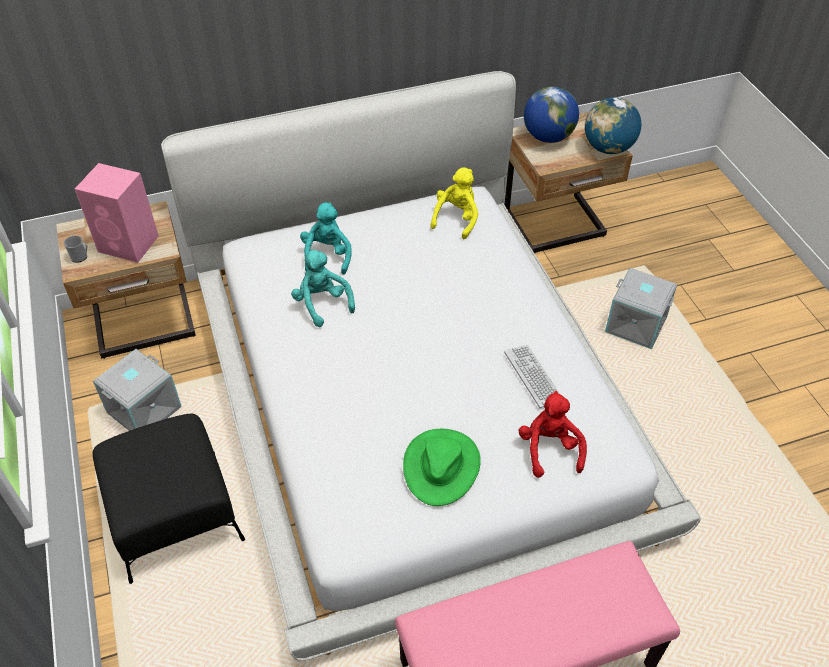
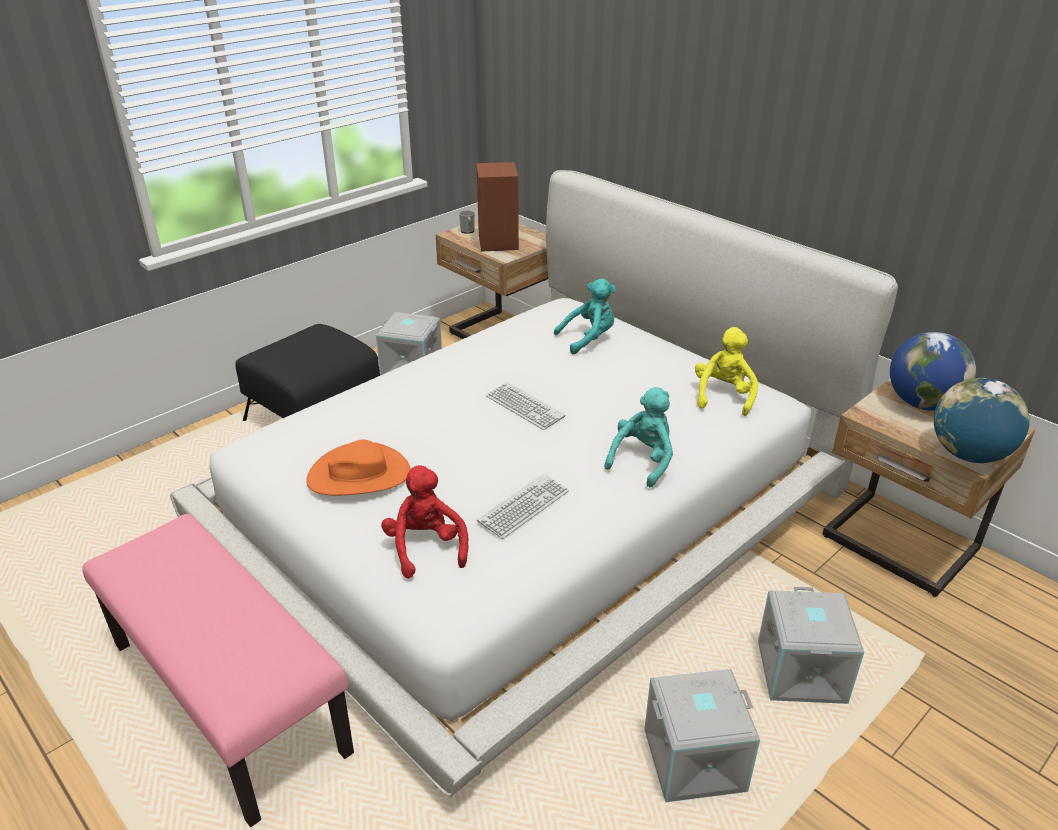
camera: 65 degrees right, 15 degrees down
pink speaker [75,163,159,263] -> brown speaker [476,162,519,252]
turquoise plush toy [291,250,355,327] -> turquoise plush toy moved to [604,387,673,487]
green hat [403,429,481,506] -> orange hat [306,440,411,496]
yellow plush toy [430,167,478,239] -> yellow plush toy turned 75 degrees counterclockwise [695,327,758,416]
red plush toy [519,391,587,478] -> red plush toy turned 75 degrees counterclockwise [381,465,468,578]
none -> keyboard [486,382,566,430]
none -> grey storage box [644,669,760,802]

